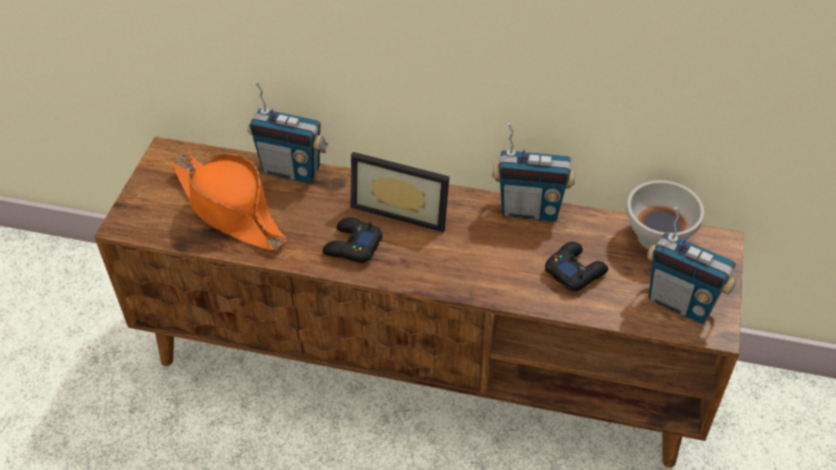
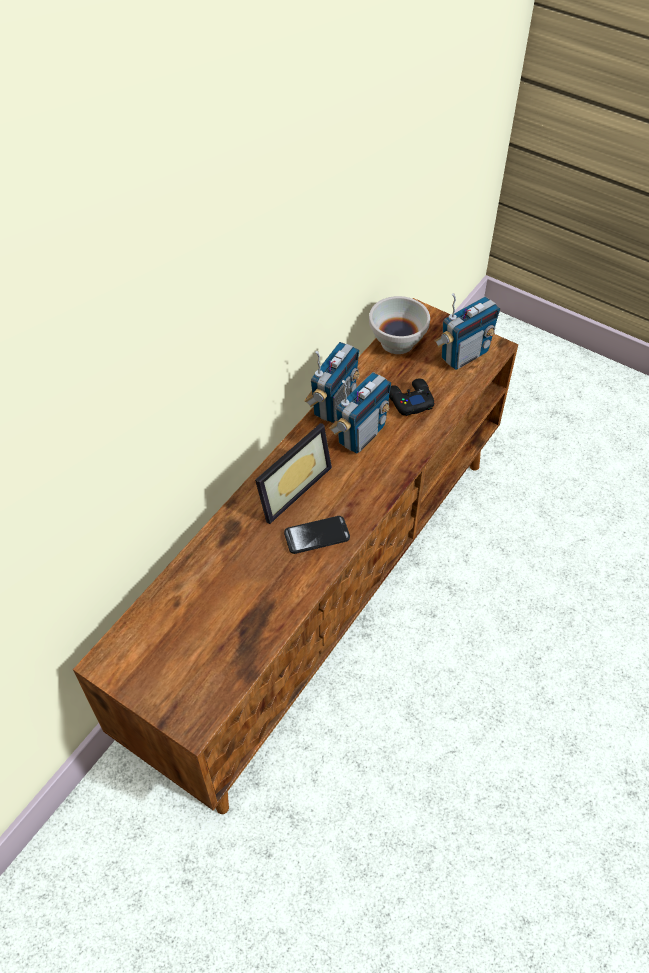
camera: 70 degrees left, 5 degrees up
orange hat [171,152,286,251] -> none
radio [248,82,328,183] -> radio moved to [329,372,391,454]
black game controller [322,217,383,263] -> phone [284,516,350,554]

